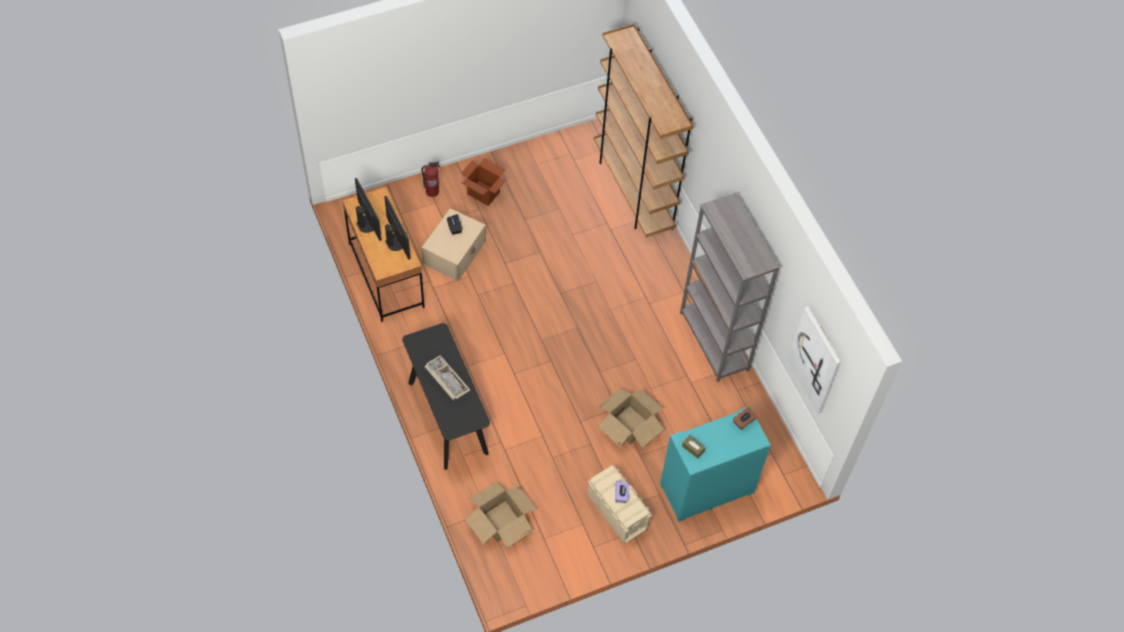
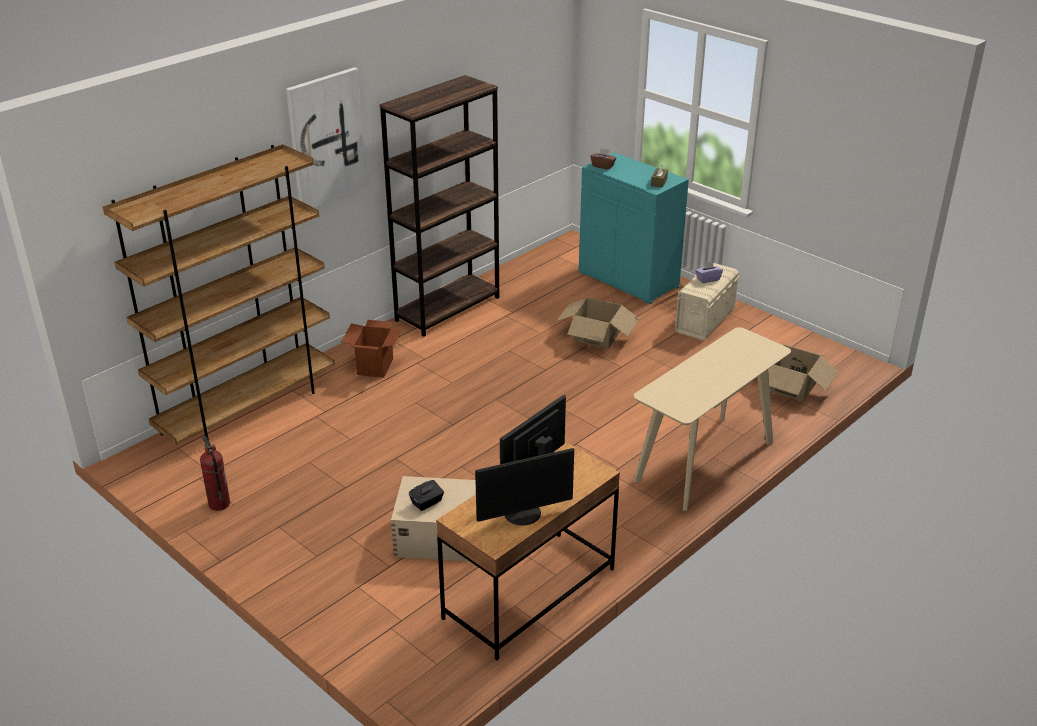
camera: 110 degrees left, 25 degrees down
monitor [355,178,382,241] -> monitor turned 150 degrees counterclockwise [475,448,574,526]
black console table [402,323,490,470] -> beige console table [633,327,791,511]
fire extinguisher [421,162,440,197] -> fire extinguisher moved to [200,436,230,511]
keyboard [424,355,470,400] -> none
cardboard box [461,158,506,206] -> cardboard box moved to [341,320,404,378]
grey bookcase [680,193,780,382] -> brown bookcase [379,75,499,337]
picture [787,306,841,413] -> picture moved to [286,67,367,208]

